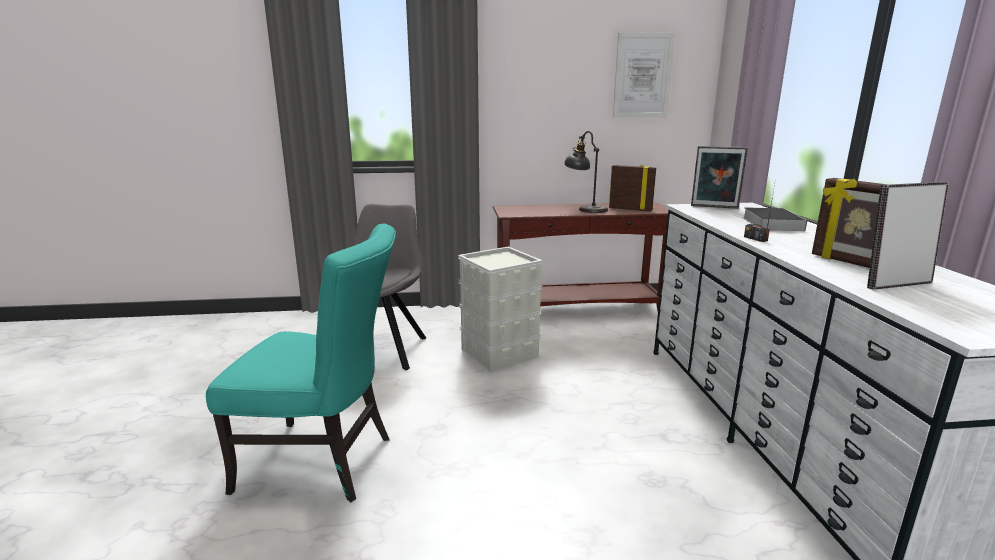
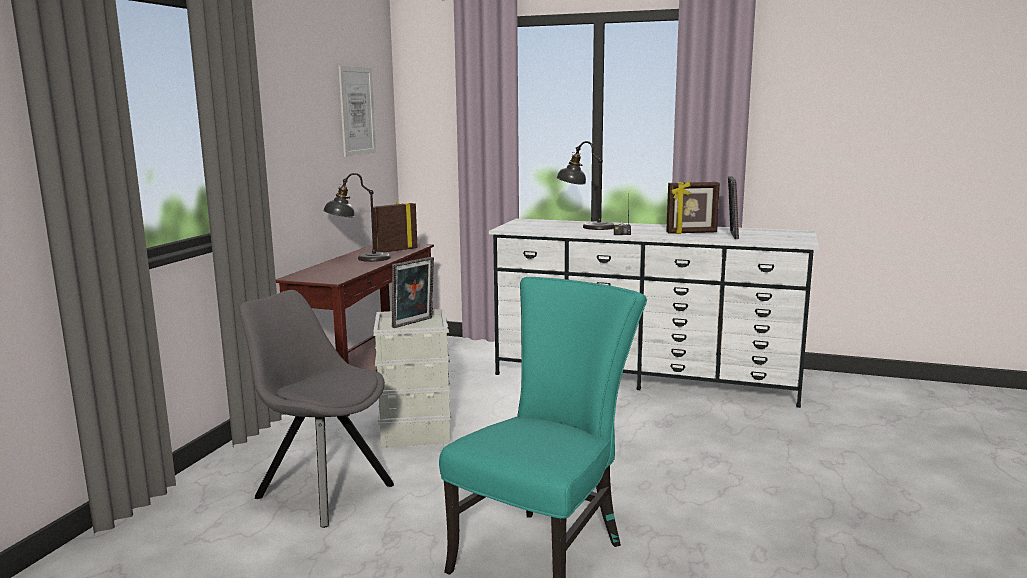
camera: 65 degrees left, 5 degrees down
picture frame [691,146,748,209] -> picture frame moved to [392,257,434,328]
book [743,207,807,231] -> grey table lamp [557,141,614,230]

